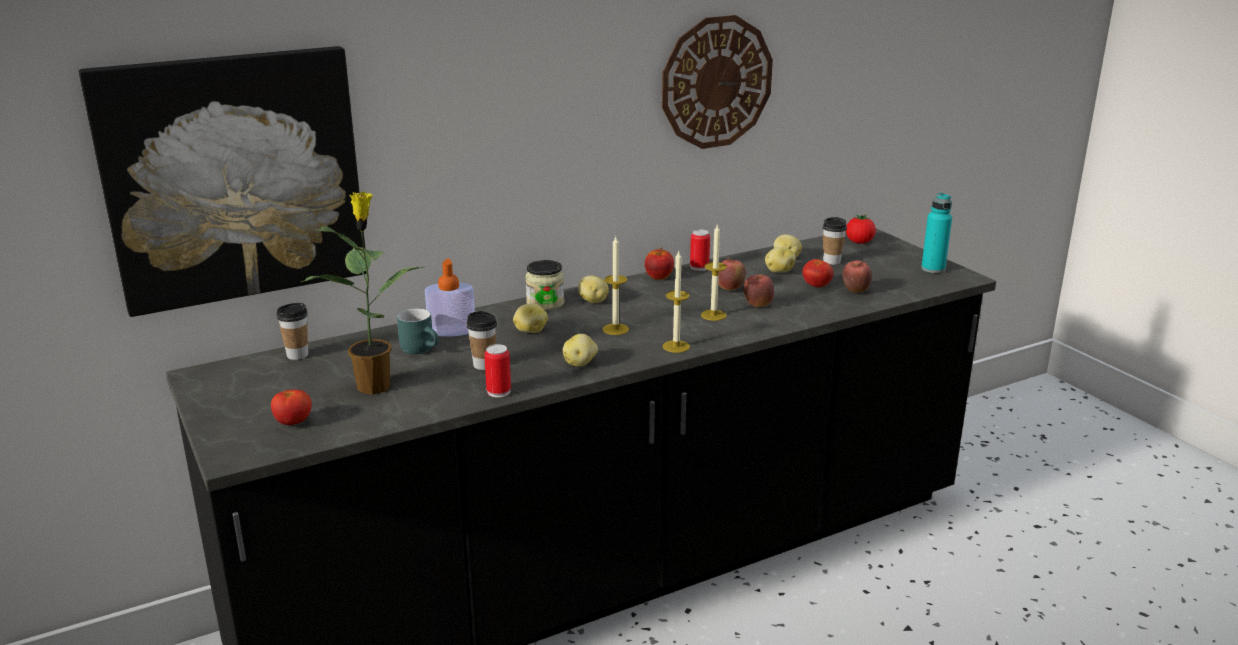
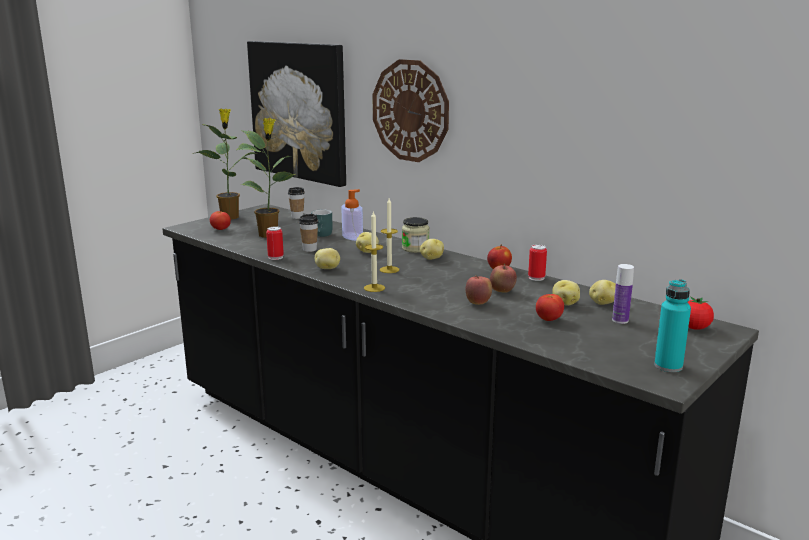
camera: 70 degrees right, 5 degrees down
wall clock [662,15,773,149] -> wall clock moved to [372,59,449,162]
candle [701,225,727,321] -> none
cup [822,217,847,265] -> bottle [612,264,634,324]
apple [842,260,872,293] -> none
none -> potted plant [196,109,257,219]

